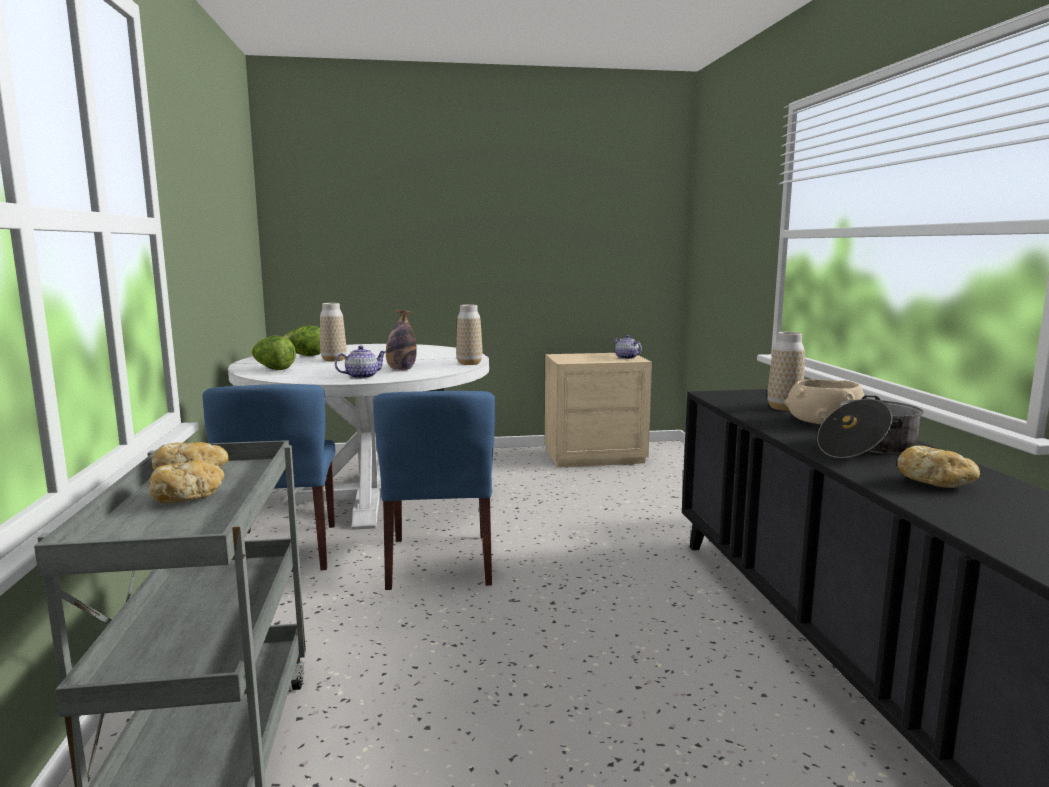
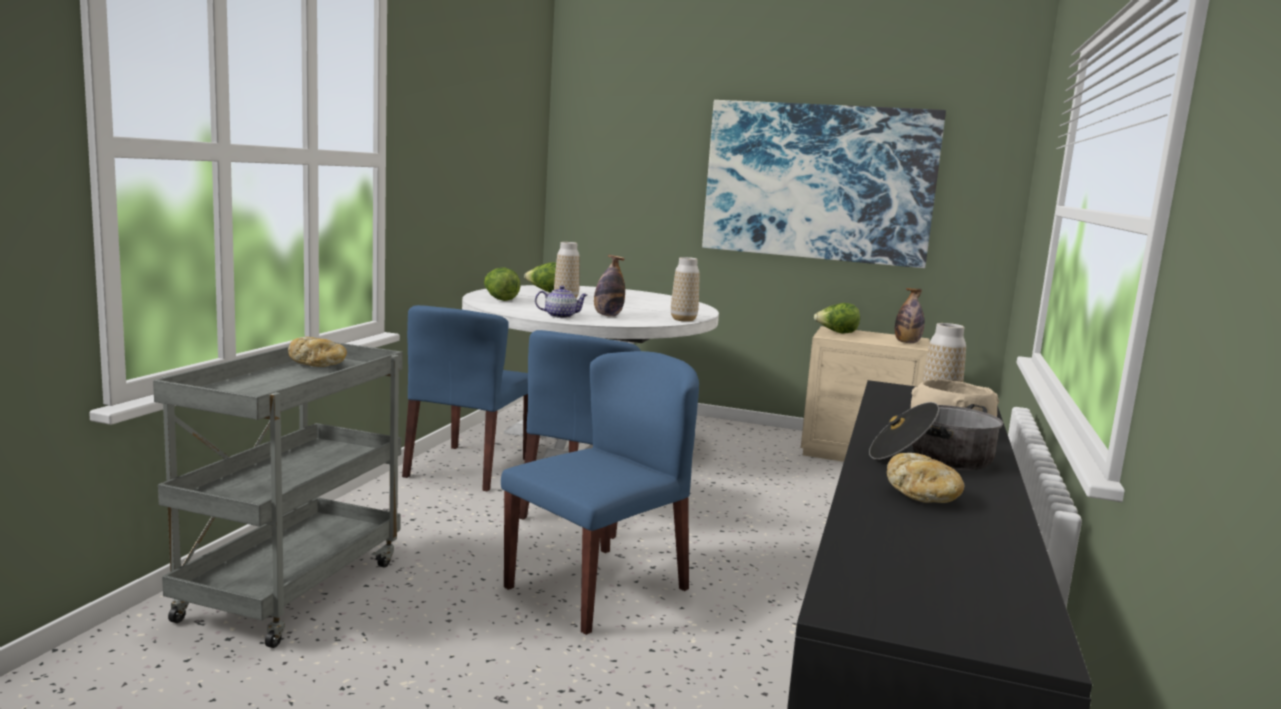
camera: 25 degrees right, 0 degrees up
bread [149,460,224,503] -> none
teapot [614,335,642,359] -> bottle [895,288,925,343]
none -> blue chair [501,351,699,635]
none -> picture [702,100,946,268]
none -> lettuce [814,303,860,333]

